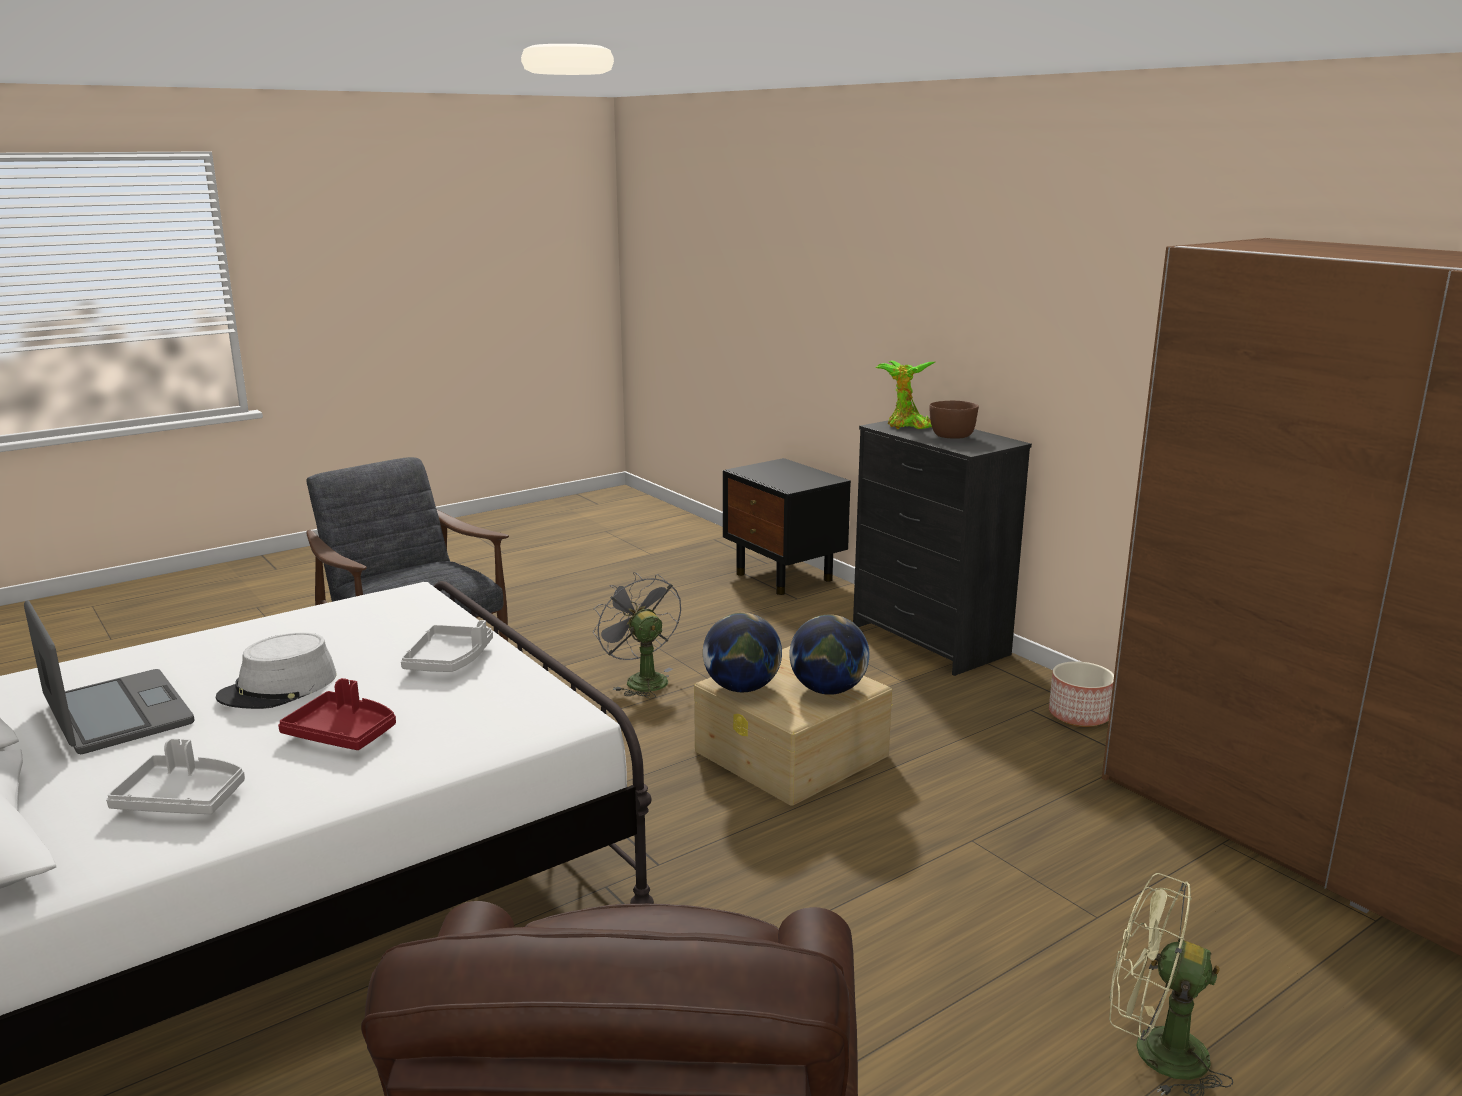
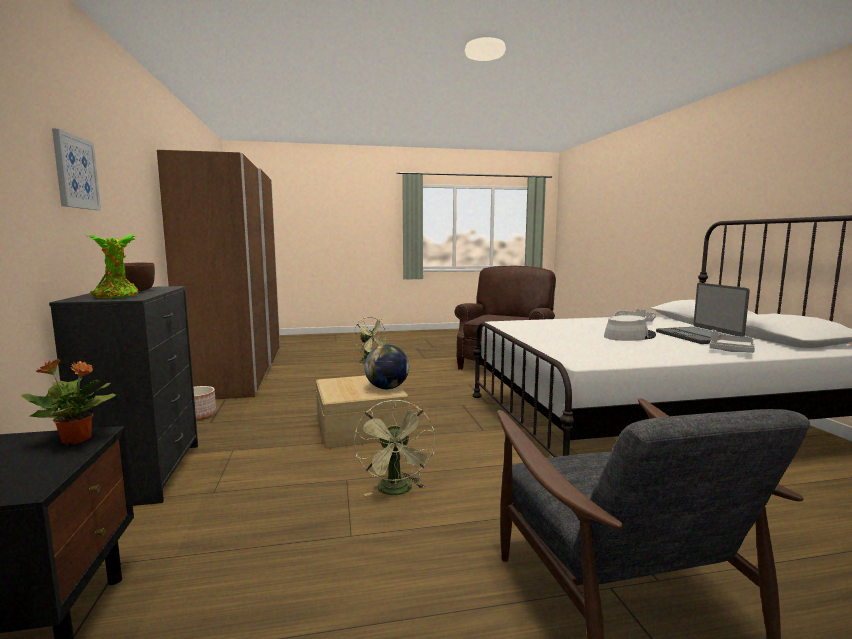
camera: 155 degrees left, 10 degrees down
red tray [278,678,396,750] -> none
grey tray [401,620,493,672] -> grey tray moved to [710,330,755,353]
grey fan [593,572,681,699] -> green fan [354,400,435,496]
globe [789,614,870,695] -> none
none -> potted plant [21,359,116,445]
none -> picture [52,129,101,210]

